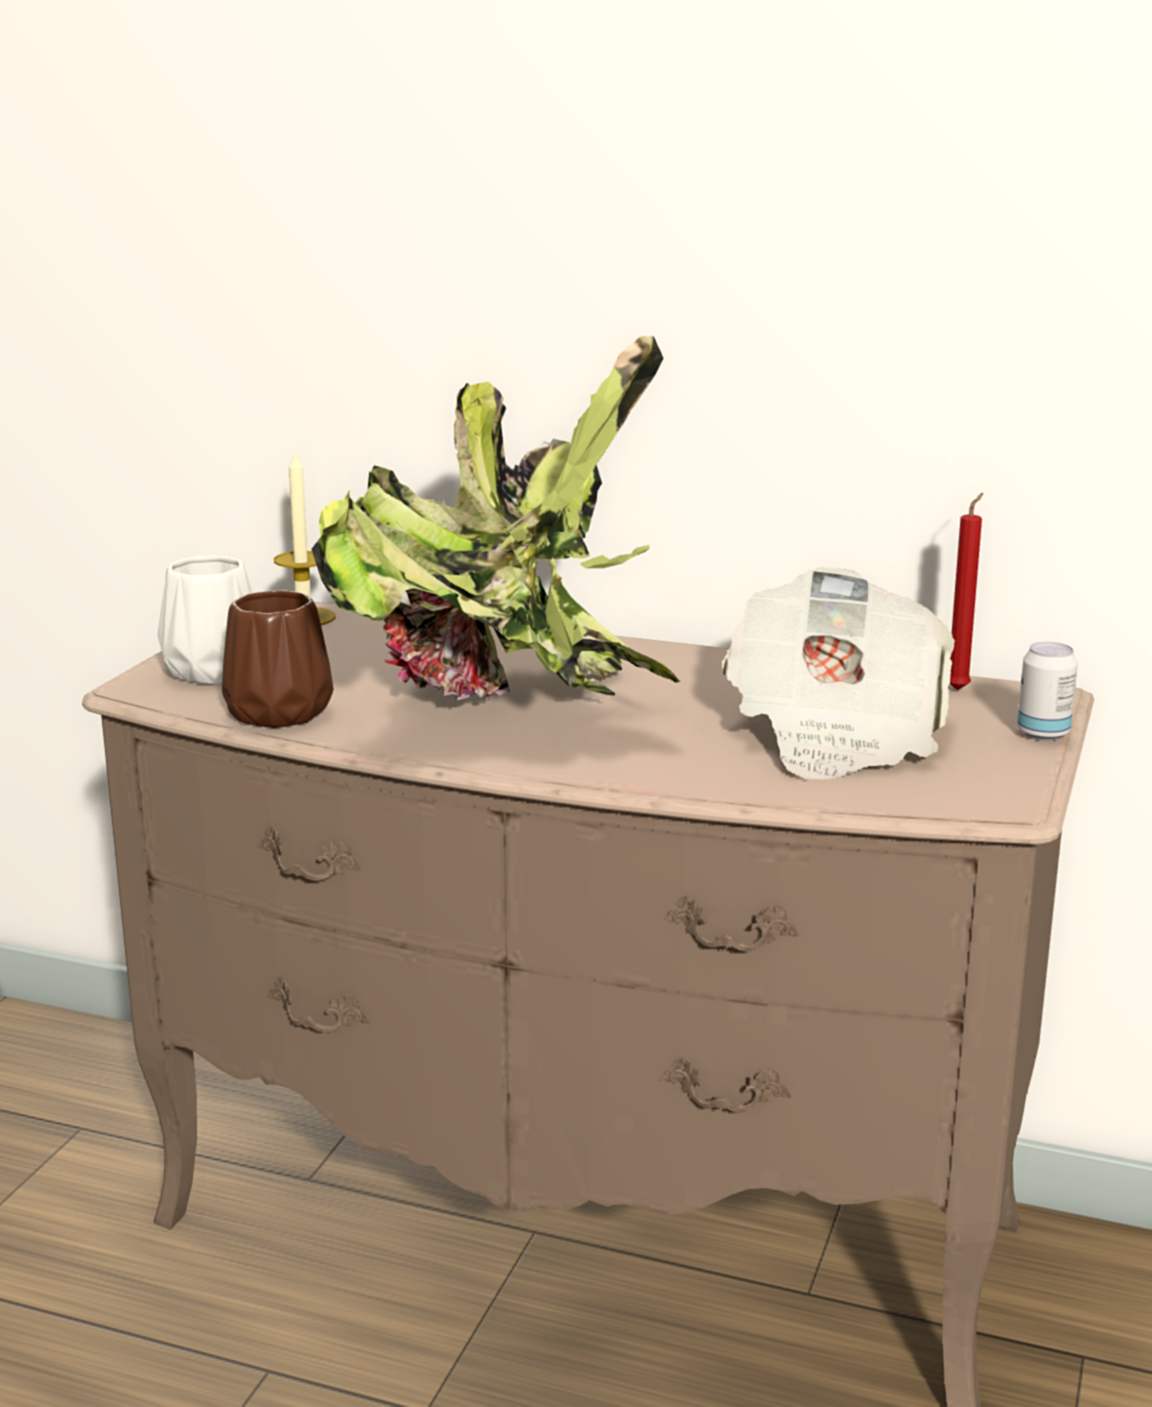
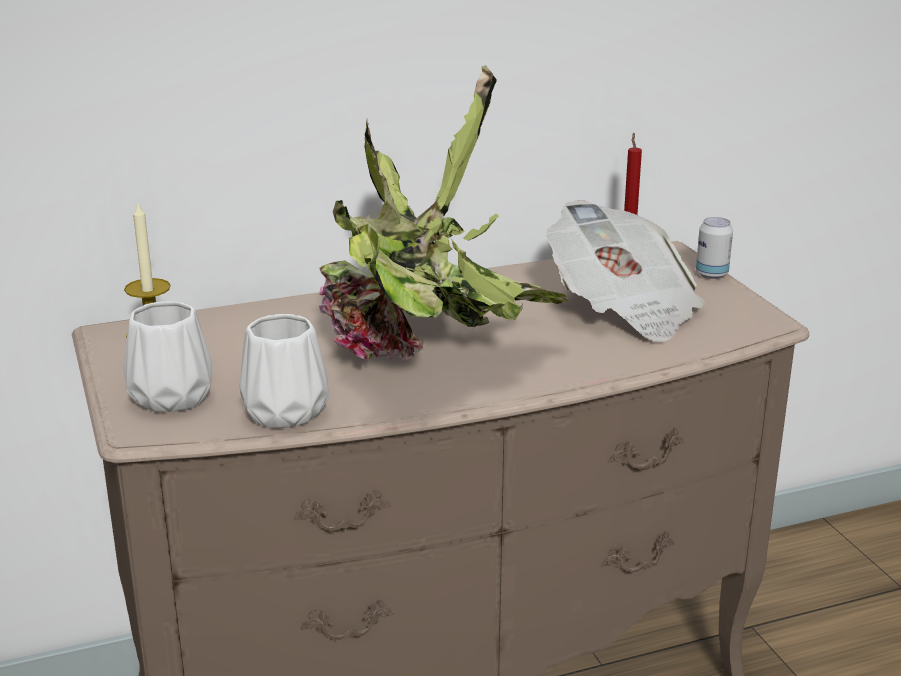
camera: 40 degrees left, 5 degrees up
brown vase [222,591,333,728] -> white vase [239,314,329,428]

